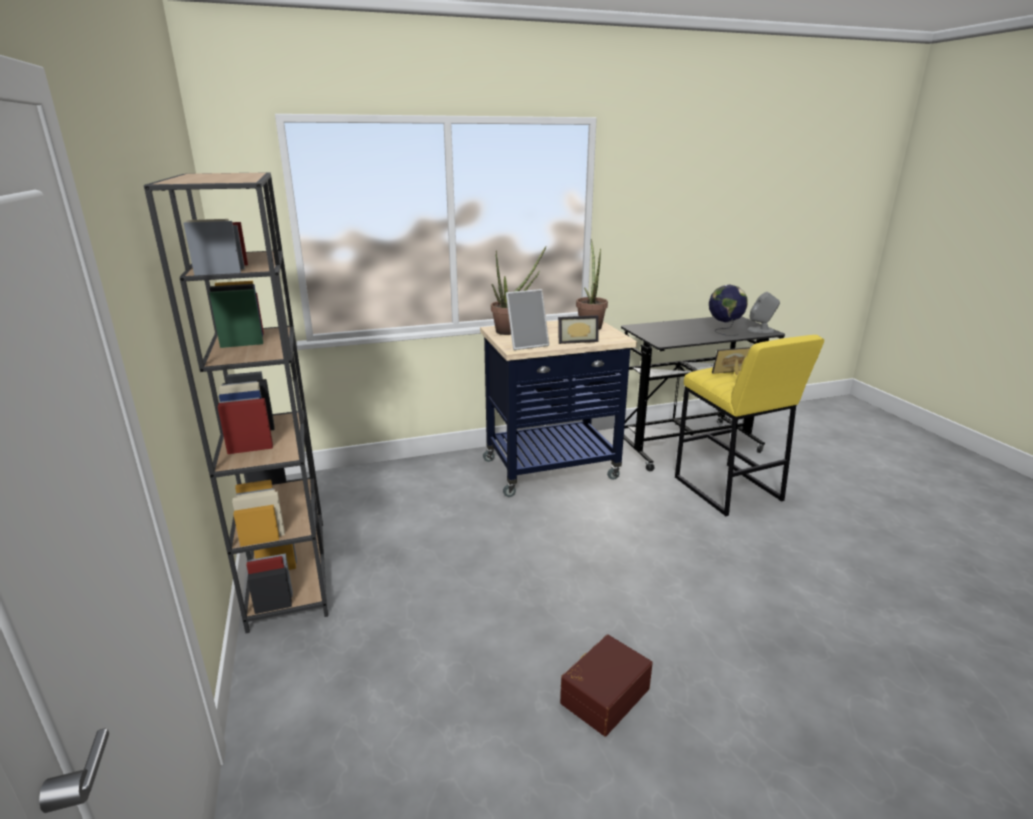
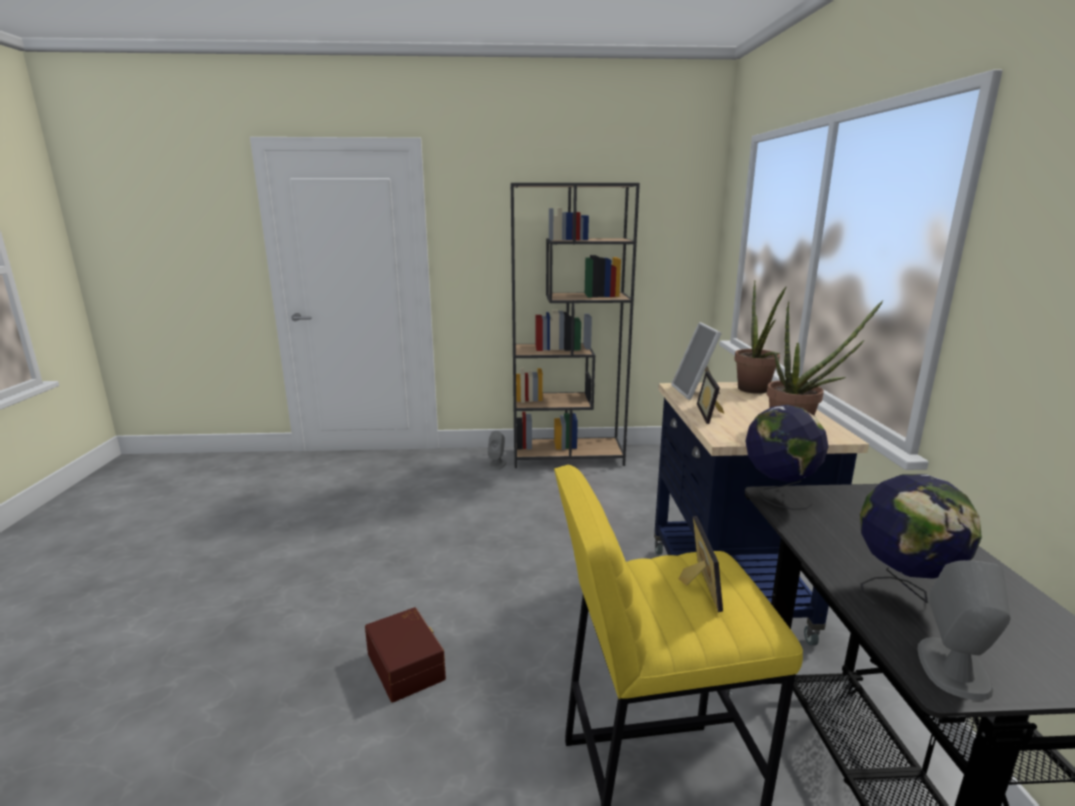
camera: 105 degrees right, 5 degrees down
brown storage box [560,634,653,736] -> brown storage box moved to [365,607,446,703]
none -> grey speaker [488,431,507,469]
none -> globe [746,405,828,510]

